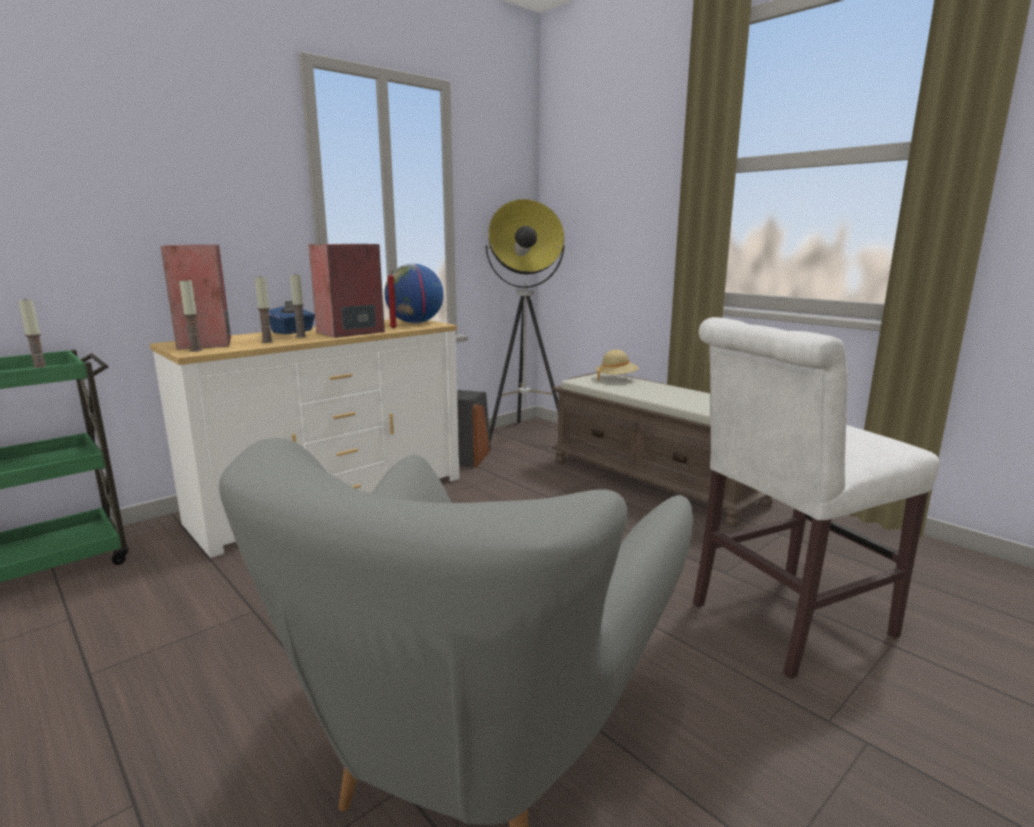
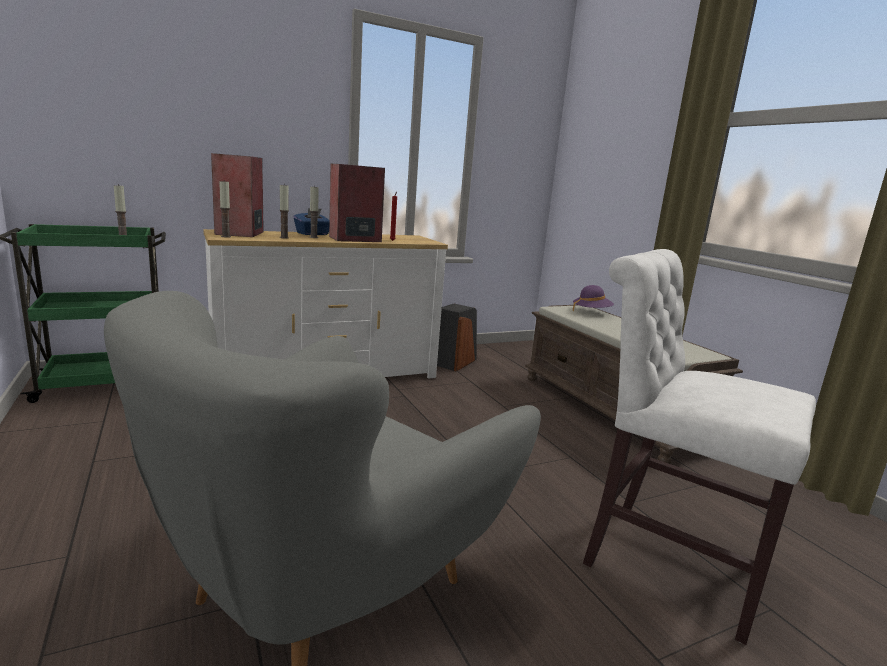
camera: 15 degrees right, 0 degrees up
globe [385,264,444,323] -> none
floor lamp [485,199,565,443] -> none
beige hat [595,350,639,381] -> purple hat [573,285,614,311]
white chair [693,317,940,679] -> white chair turned 45 degrees clockwise [583,249,816,645]

